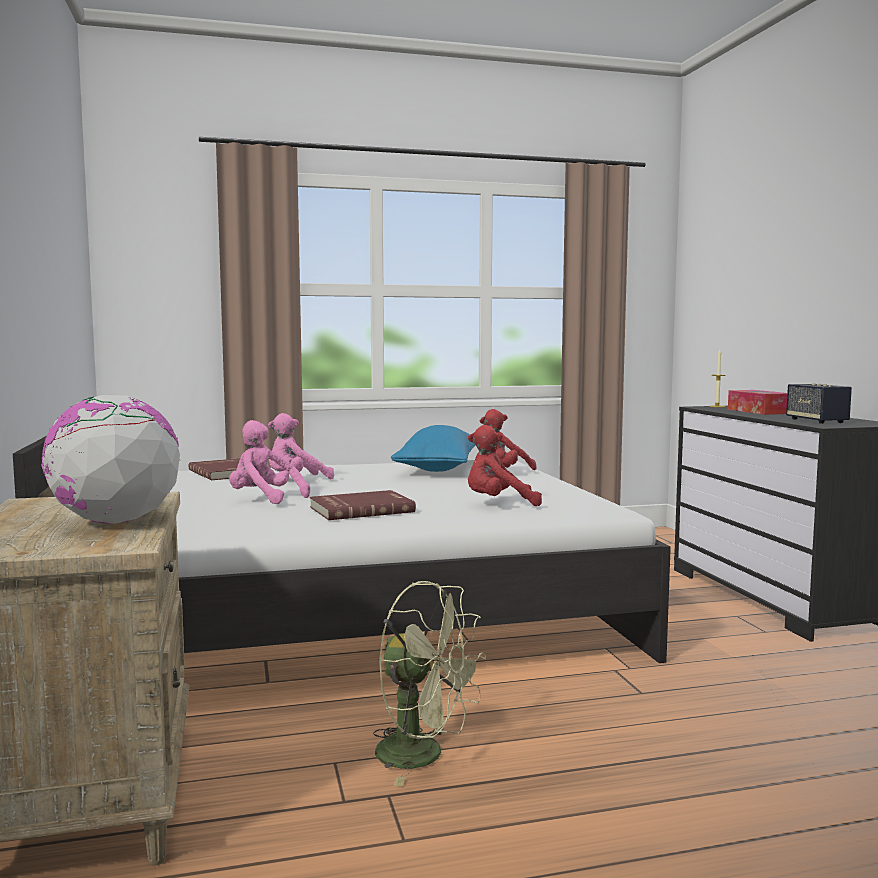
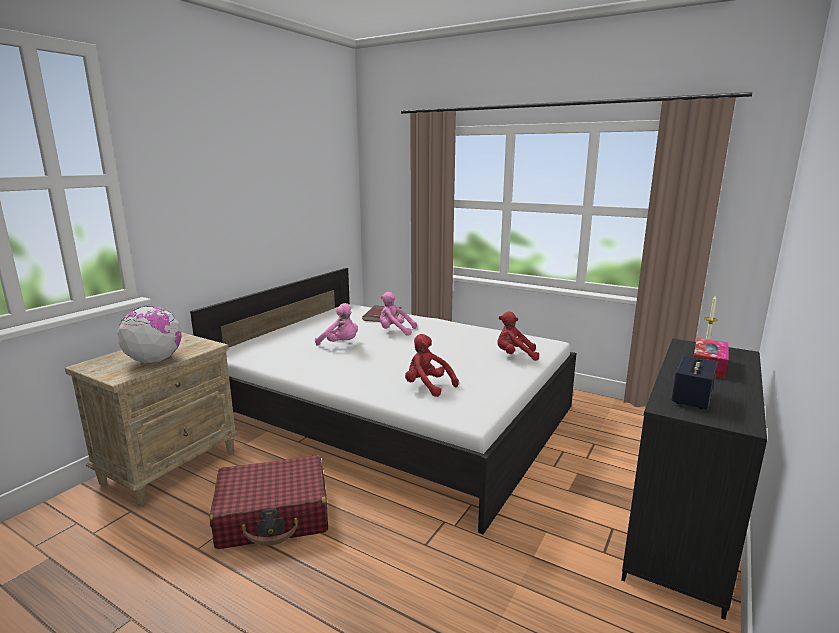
camera: 45 degrees right, 10 degrees up
pink plush toy [229,420,310,504] -> pink plush toy turned 135 degrees clockwise [315,303,358,346]
red book [310,490,416,520] -> none
green fan [373,581,486,786] -> red suitcase [210,455,328,549]
blue pillow [391,425,475,472] -> none

